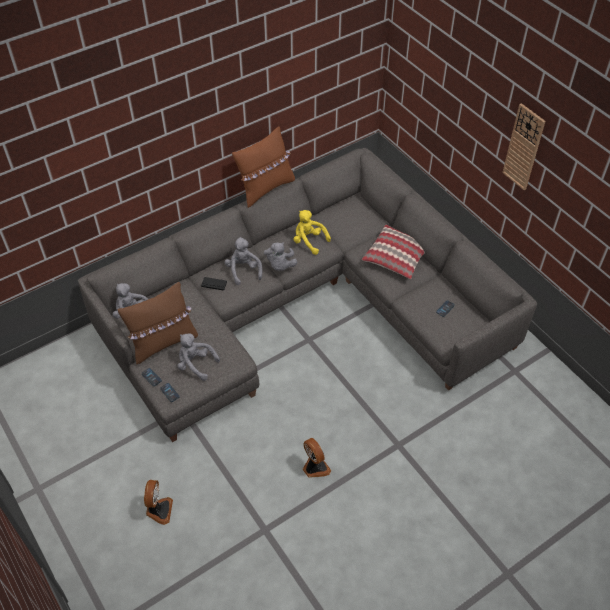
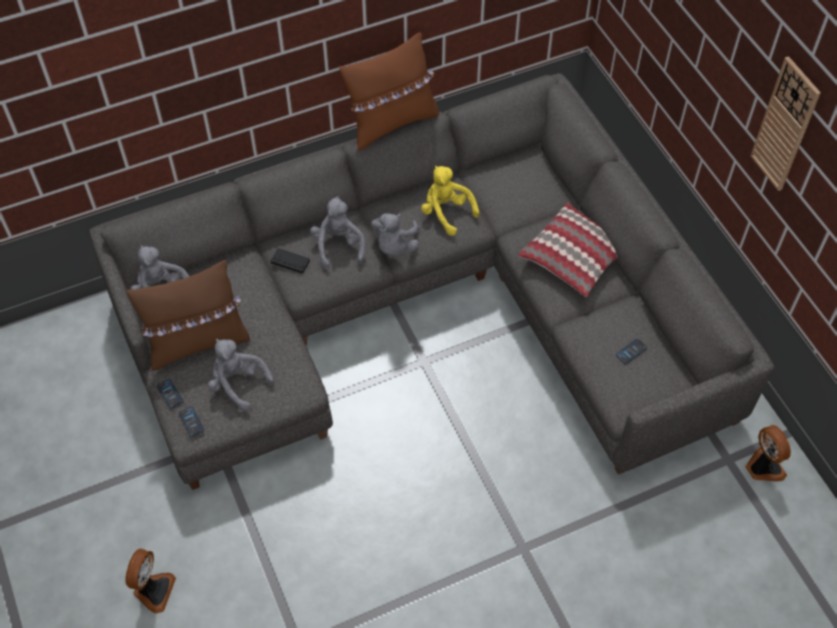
camera: 10 degrees right, 5 degrees up
fan [303,438,332,478] -> fan moved to [745,425,791,482]

